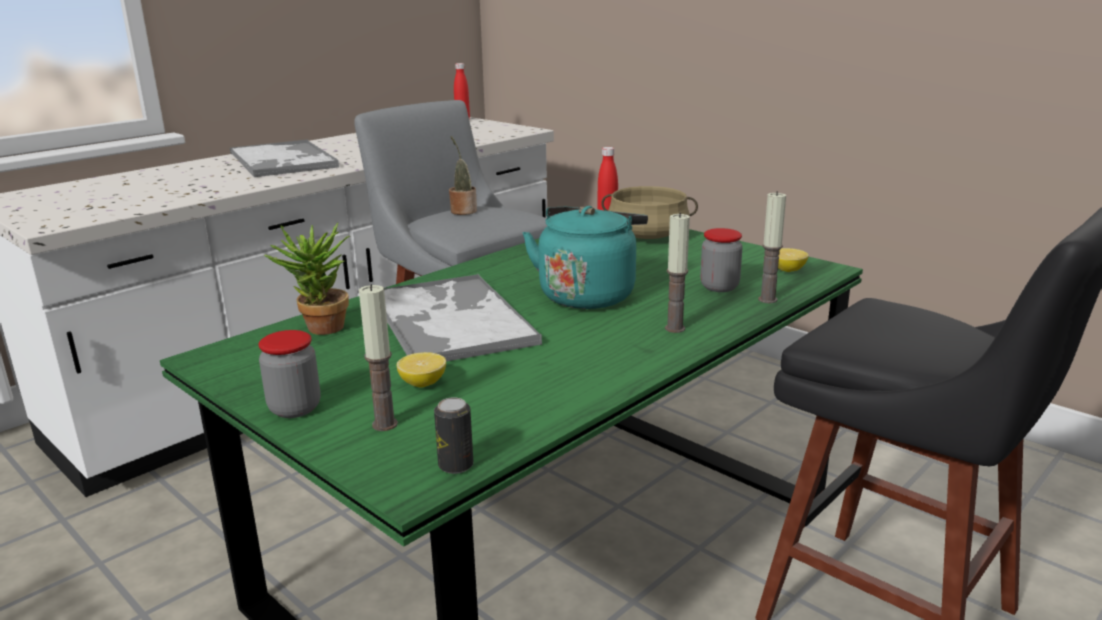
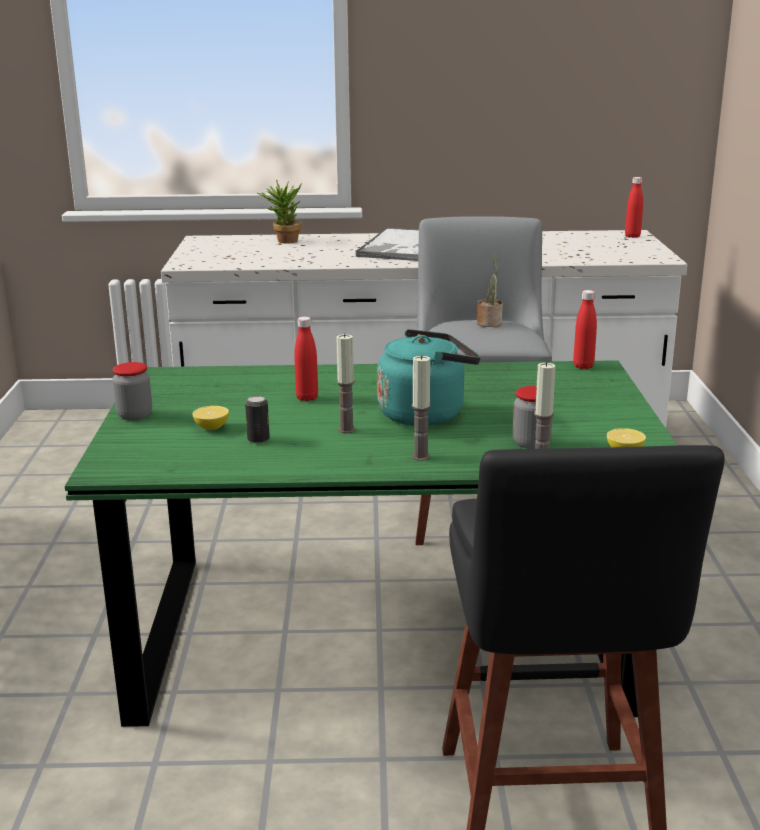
camera: 45 degrees right, 0 degrees up
potted plant [264,223,350,335] -> potted plant moved to [257,179,302,244]
candle [359,284,398,431] -> candle moved to [336,334,355,433]
tray [384,274,542,362] -> red bottle [294,317,318,401]
can [434,397,473,474] -> can moved to [245,396,270,444]
beige cooking pot [601,186,698,239] -> none

